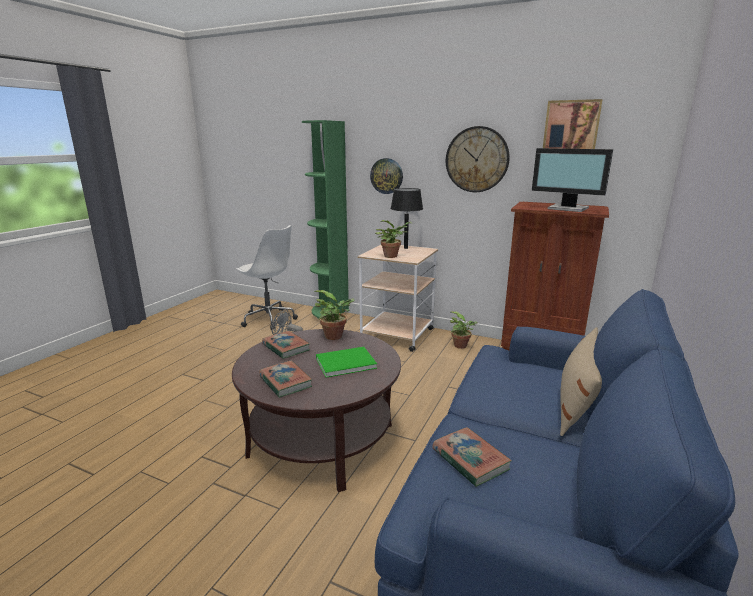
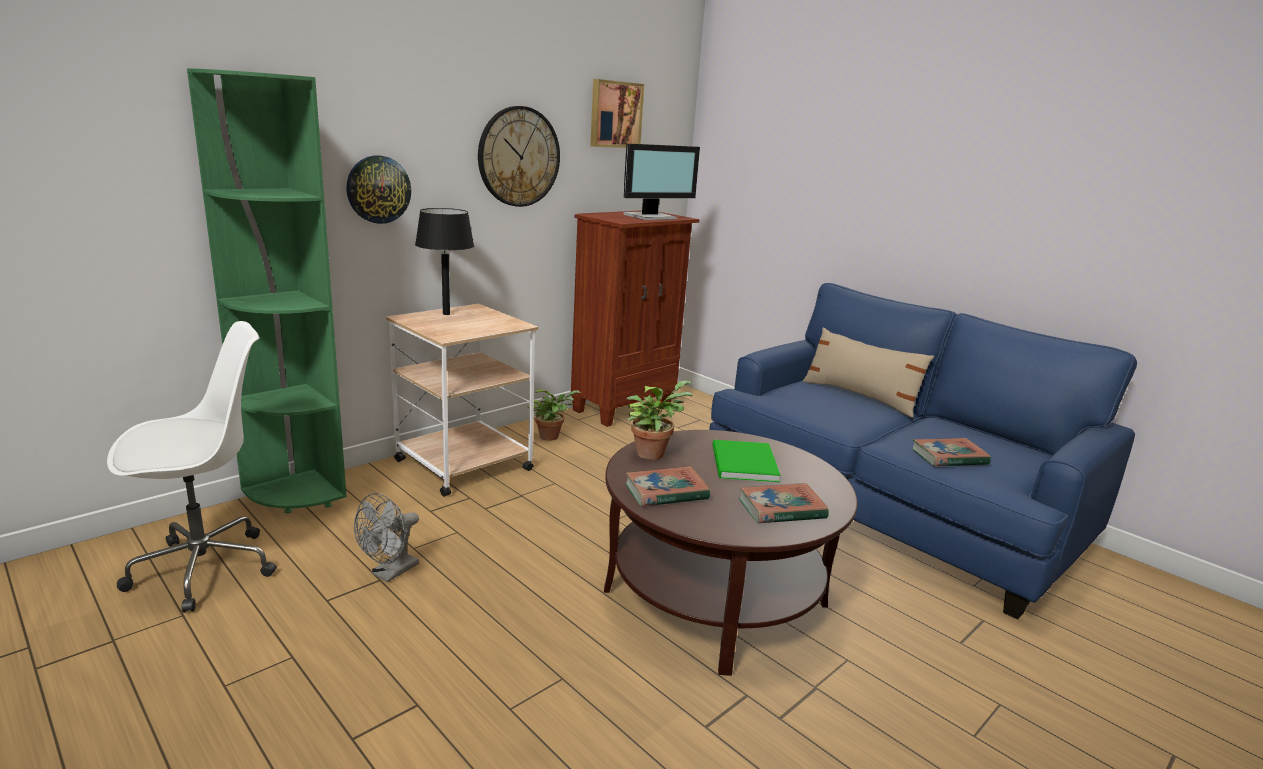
camera: 70 degrees left, 0 degrees up
potted plant [375,220,412,258] -> none

